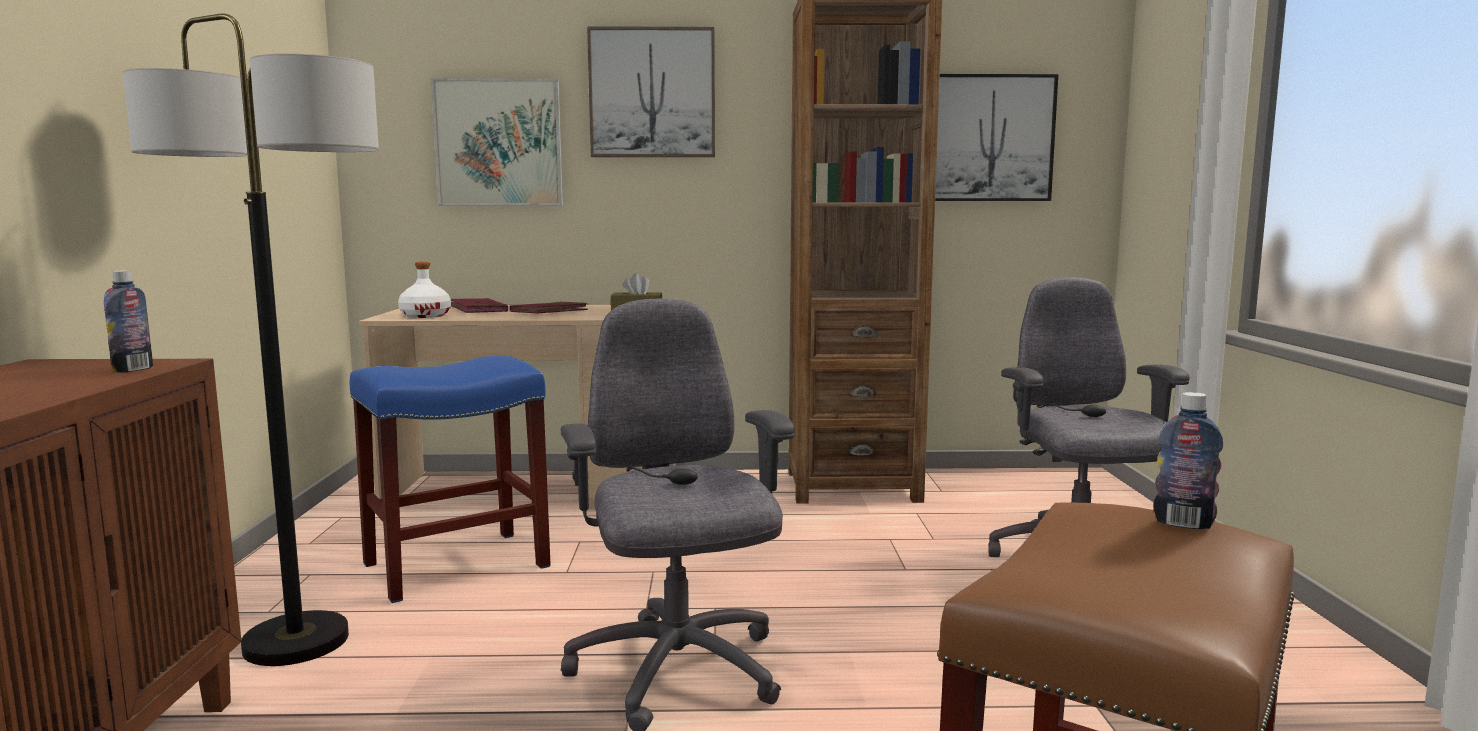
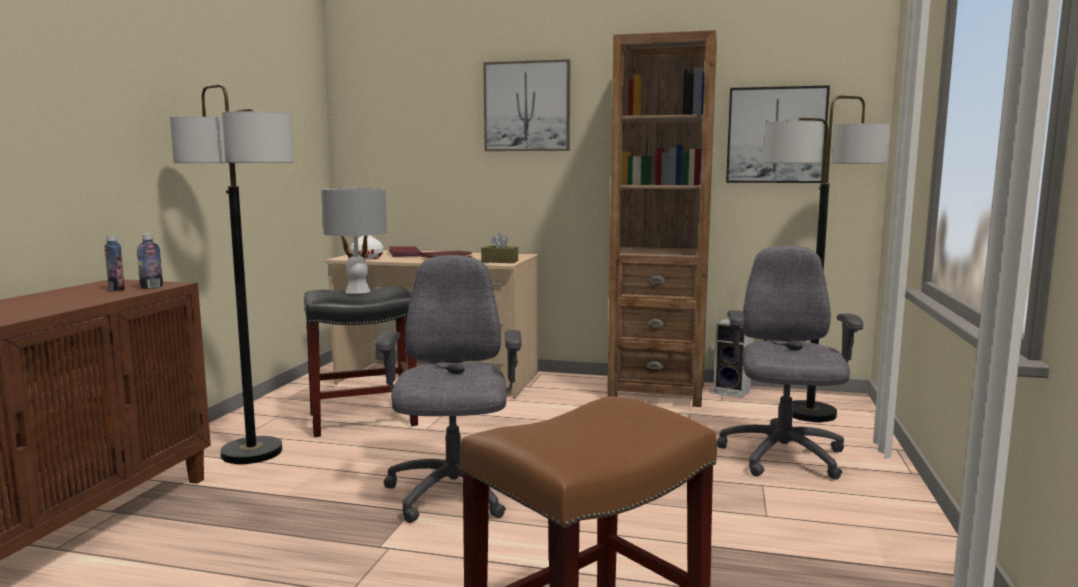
camera: 15 degrees right, 0 degrees up
blue stool [350,355,551,603] -> black stool [304,286,418,437]
picture [431,78,563,206] -> none
bottle [1153,392,1223,529] -> bottle moved to [104,235,125,291]
none -> grey table lamp [321,188,387,294]
none -> speaker [713,319,753,398]
none -> floor lamp [764,96,890,422]

